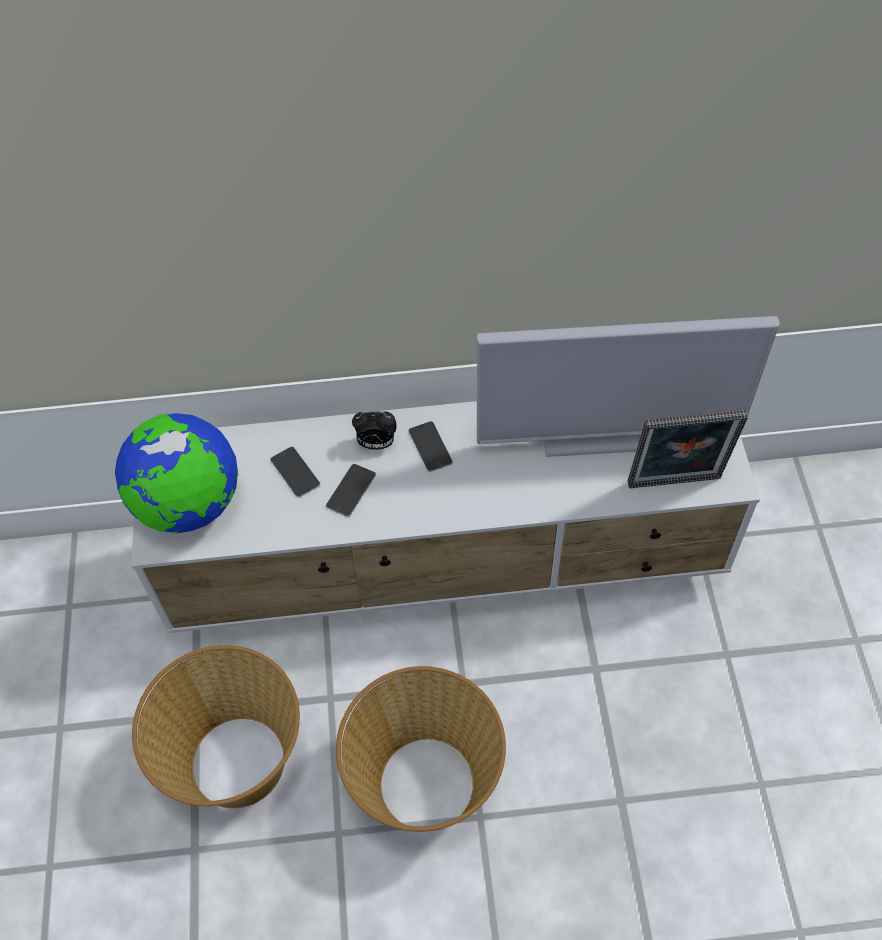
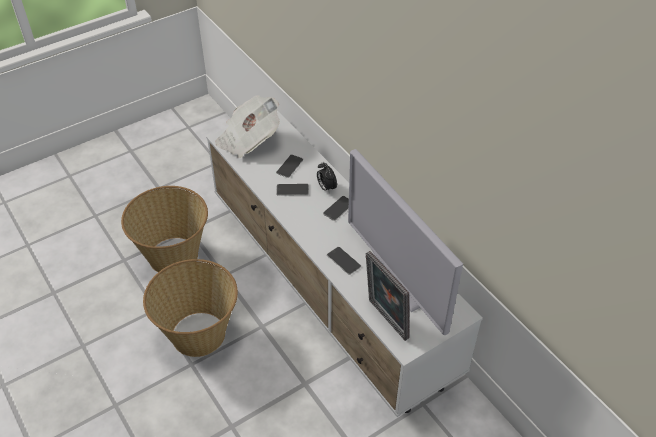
camera: 60 degrees right, 10 degrees down
globe [115,413,239,534] -> newspaper [215,95,280,158]
none -> phone [327,247,361,275]

